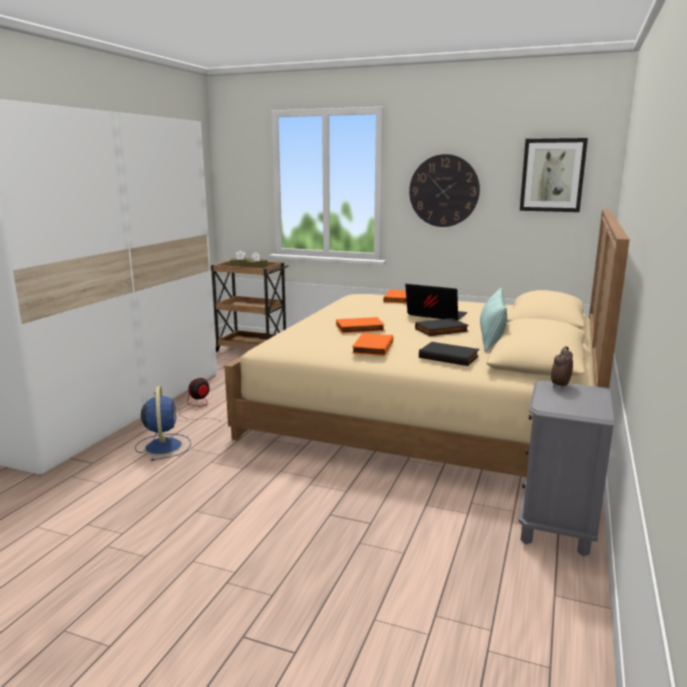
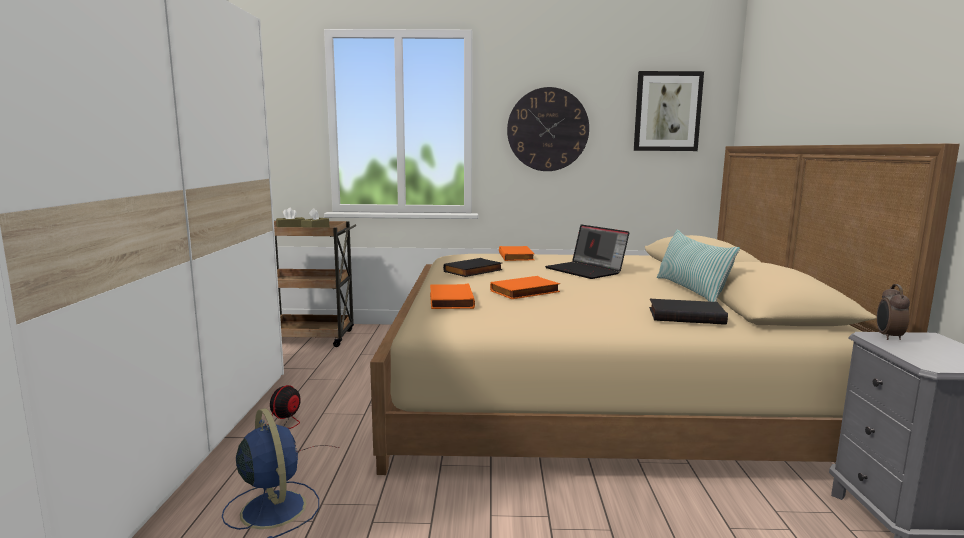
camera: 20 degrees left, 5 degrees down
orange book [352,333,394,356] -> orange book moved to [430,284,475,309]
laptop [405,284,467,320] -> laptop turned 135 degrees counterclockwise [545,224,629,279]
black book [415,318,469,336] -> black book moved to [443,258,503,277]

